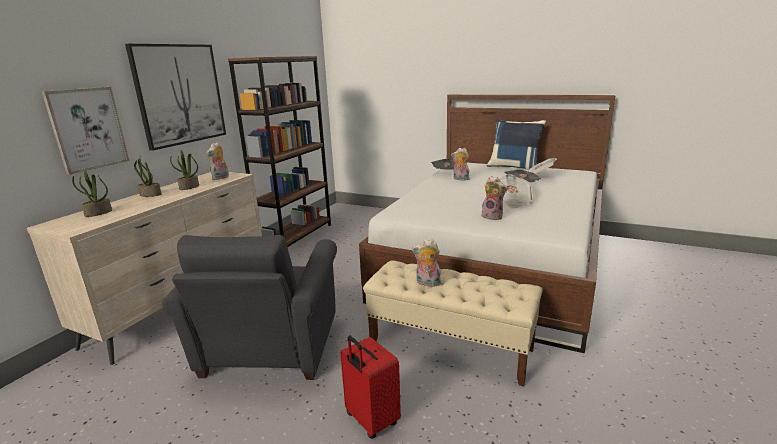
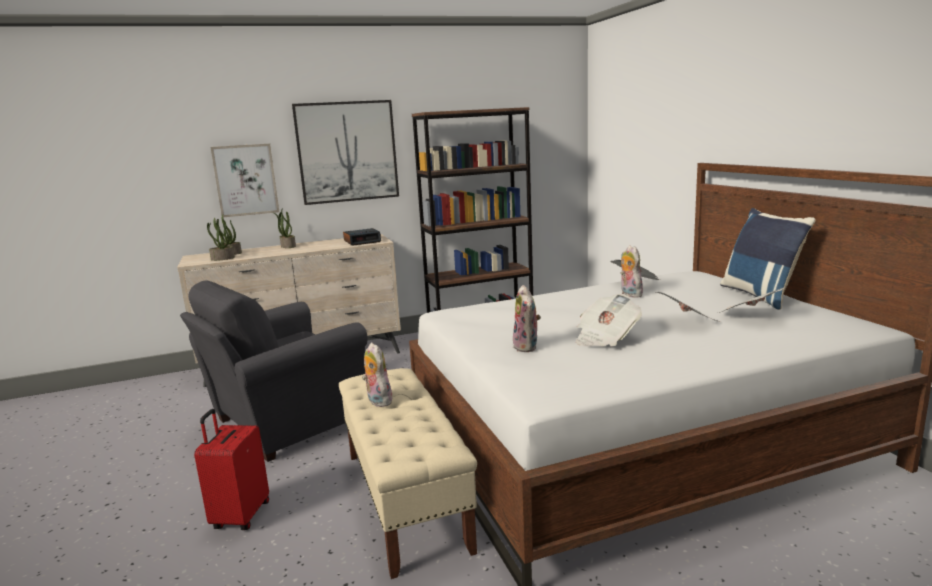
camera: 45 degrees right, 5 degrees down
potted plant [170,150,199,190] -> potted plant moved to [207,218,235,261]
plush toy [206,142,229,180] -> alarm clock [343,228,381,246]

